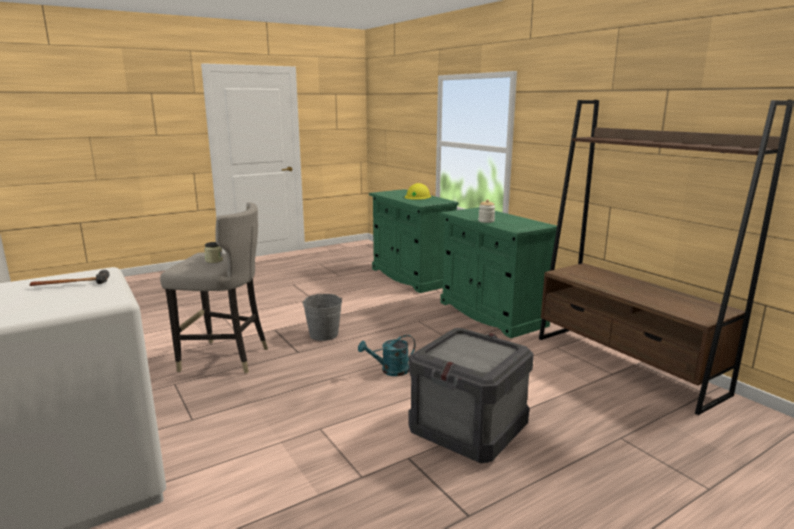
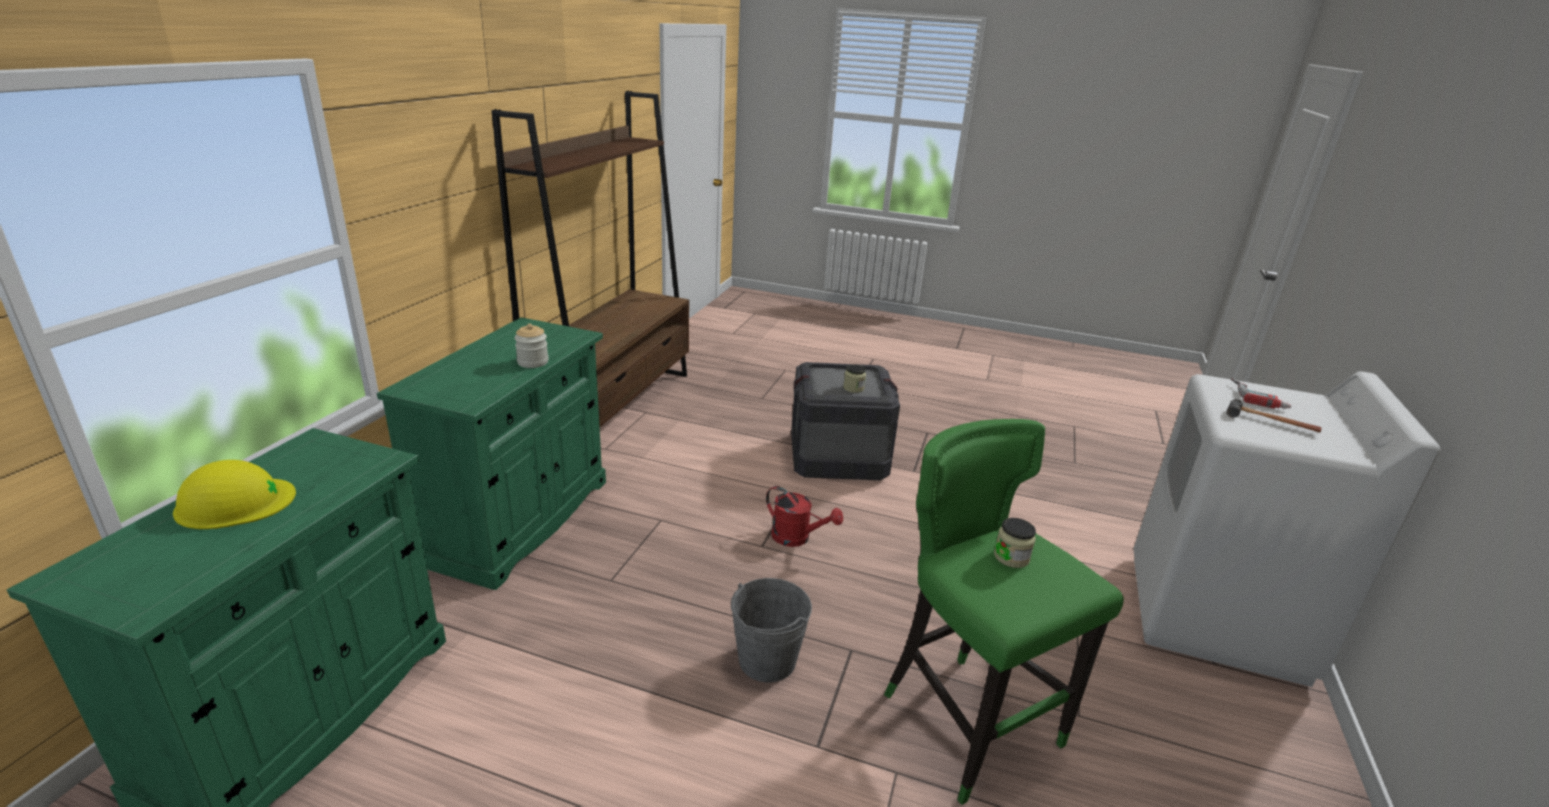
camera: 130 degrees left, 10 degrees up
grey stool [160,202,268,373] -> green stool [884,419,1124,805]
turquoise watering can [358,335,415,376] -> red watering can [766,486,843,547]
none -> jar [843,364,866,393]
none -> power drill [1231,379,1292,409]

